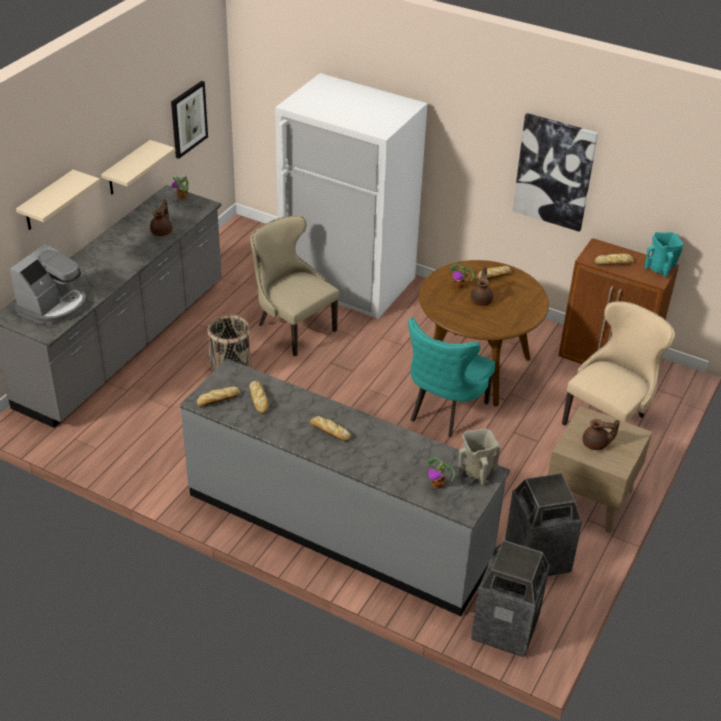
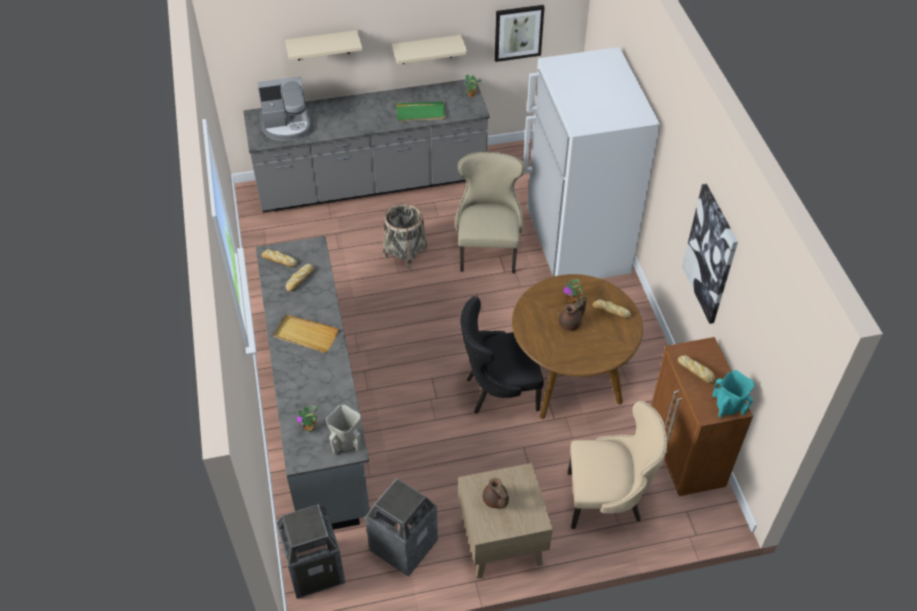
camera: 50 degrees right, 10 degrees up
brown teapot [150,198,172,236] -> green tray [396,102,446,121]
bread [310,416,351,442] -> beige tray [273,315,339,353]
turquoise chair [408,318,495,437] -> black chair [460,296,544,414]

